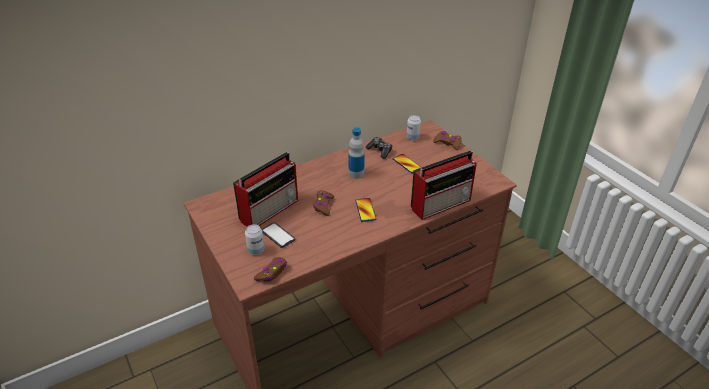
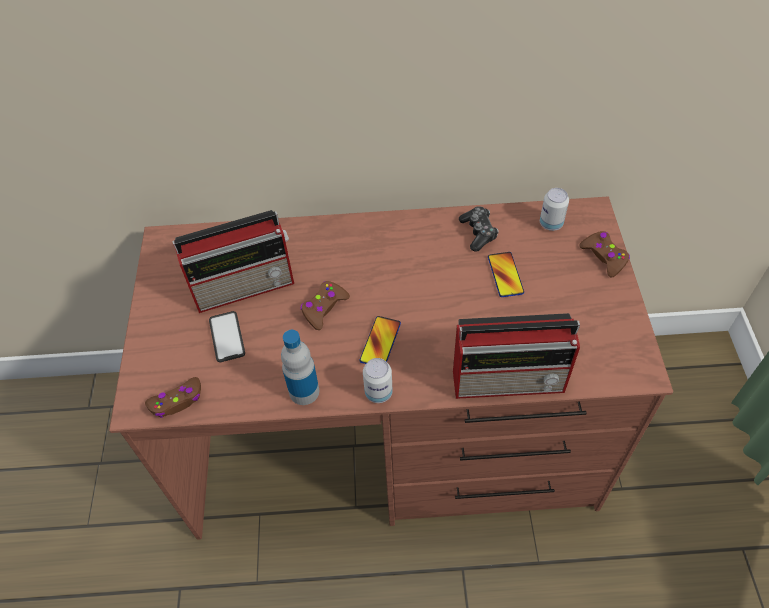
camera: 30 degrees right, 15 degrees up
can [245,224,264,255] -> can moved to [363,358,393,403]
bottle [348,127,365,179] -> bottle moved to [281,330,319,405]

